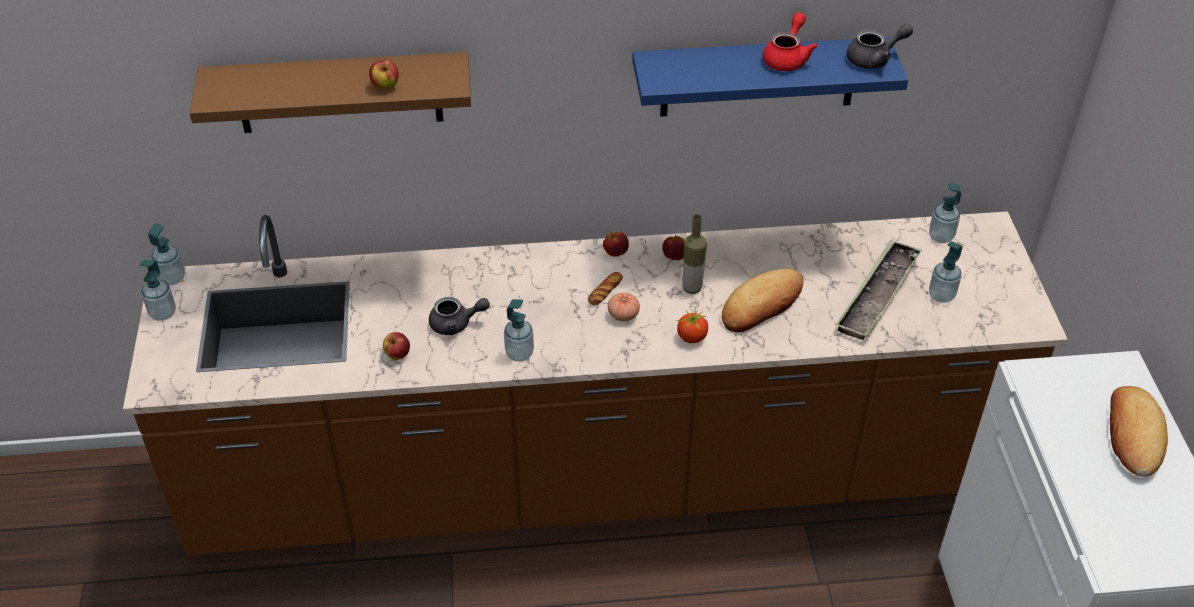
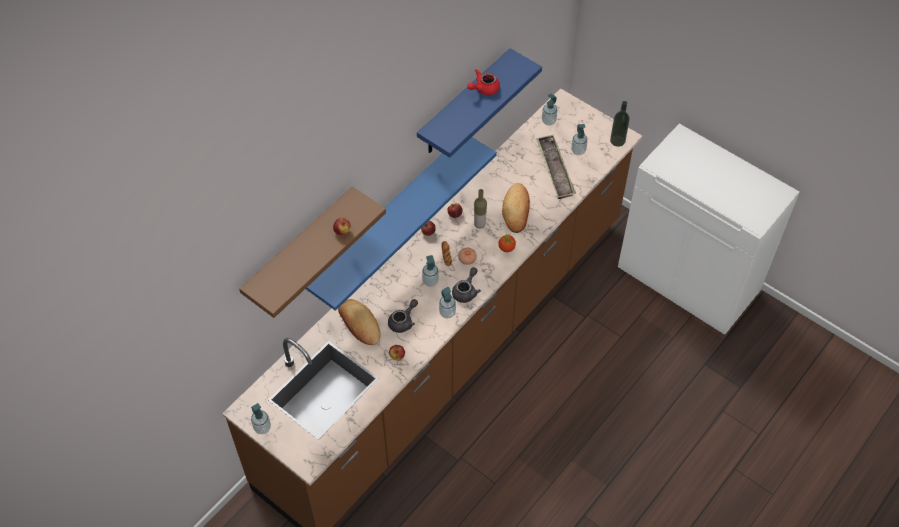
camera: 45 degrees left, 10 degrees up
soap dispenser [148,223,185,285] -> soap dispenser moved to [422,255,439,287]
red teapot [763,13,818,71] -> red teapot turned 105 degrees counterclockwise [467,69,500,95]
grey teapot [847,24,913,69] -> grey teapot moved to [452,267,481,303]
bread [1110,386,1168,477] -> bread moved to [338,299,380,345]
none -> blue shelf [306,137,497,311]
none -> bottle [610,101,630,147]

